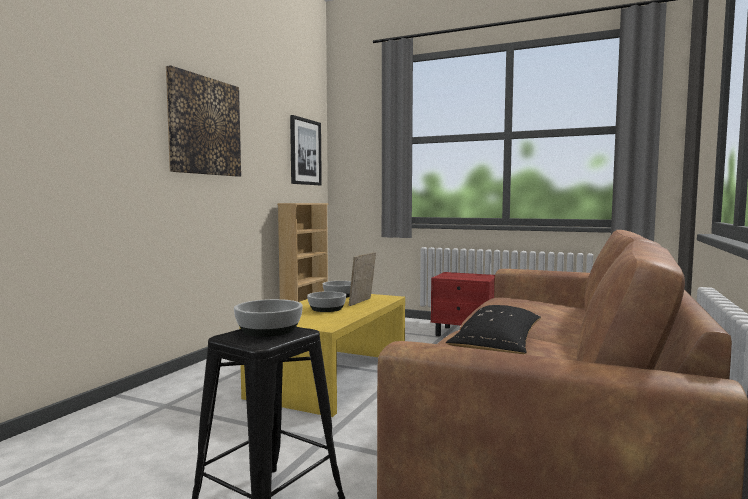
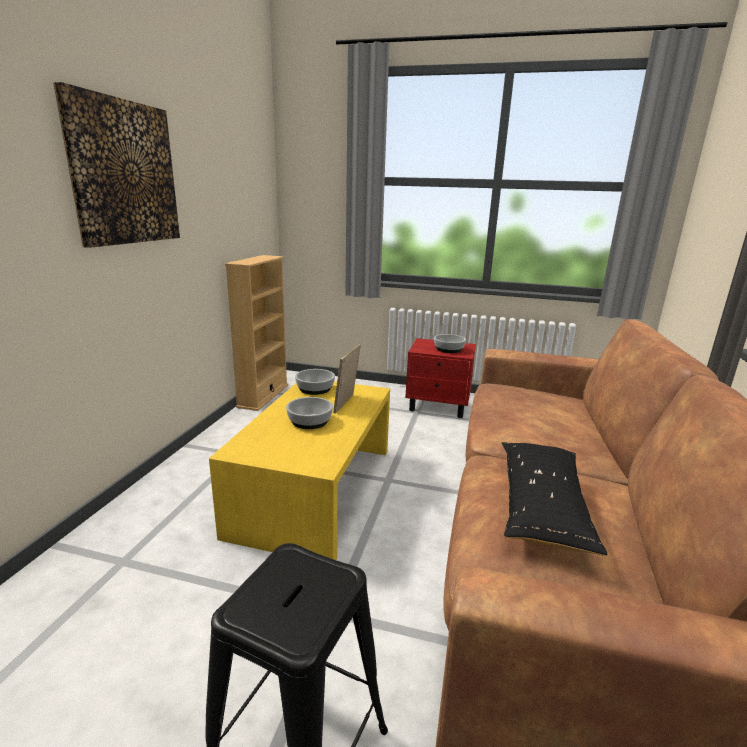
camera: 10 degrees left, 15 degrees up
bowl [234,299,303,337] -> bowl moved to [434,334,466,353]
picture [290,115,322,185] -> none

